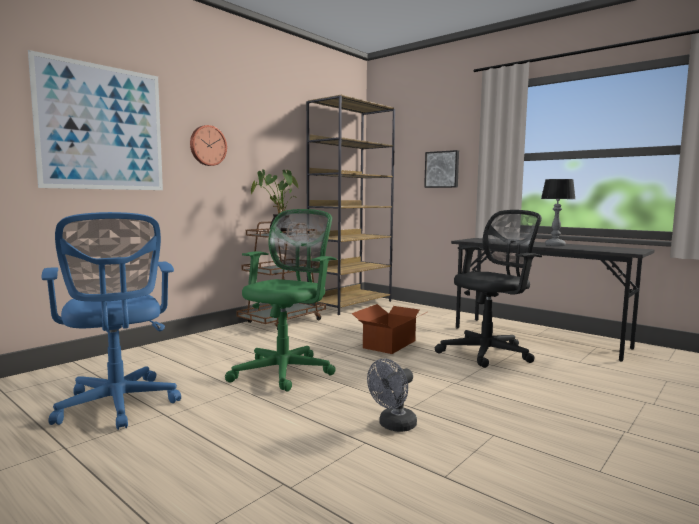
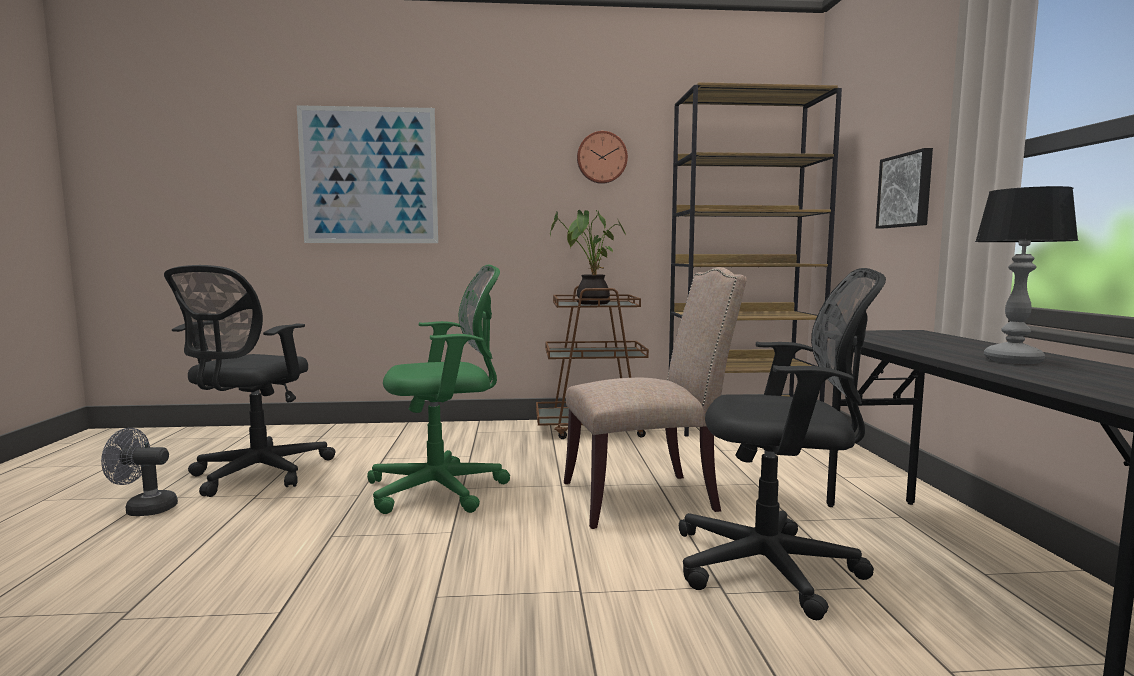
camera: 45 degrees right, 0 degrees up
blue office chair [41,212,181,430] -> black office chair [164,265,336,497]
wall clock [190,125,227,166] -> wall clock moved to [577,131,628,184]
cardboard box [351,304,427,354] -> beige chair [564,267,747,529]
grey fan [367,359,417,432] -> grey fan moved to [101,428,178,516]

